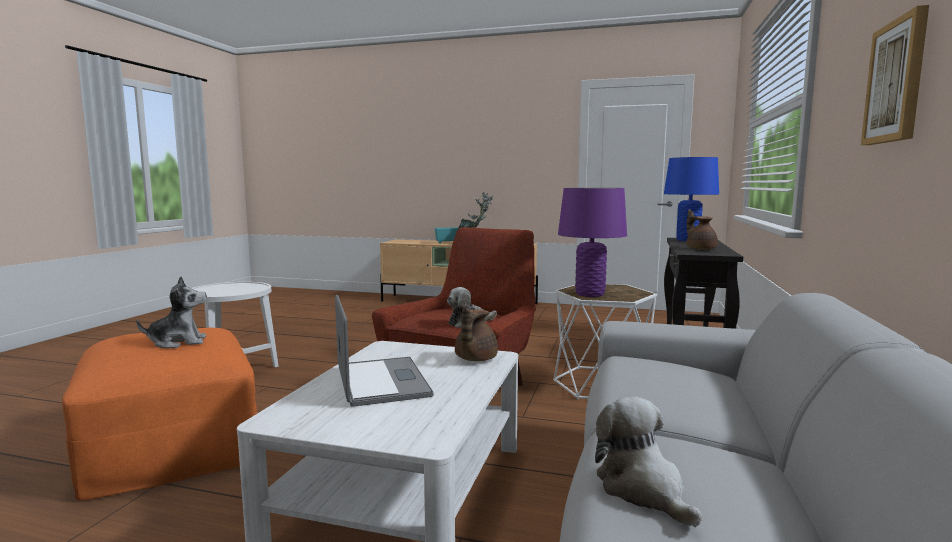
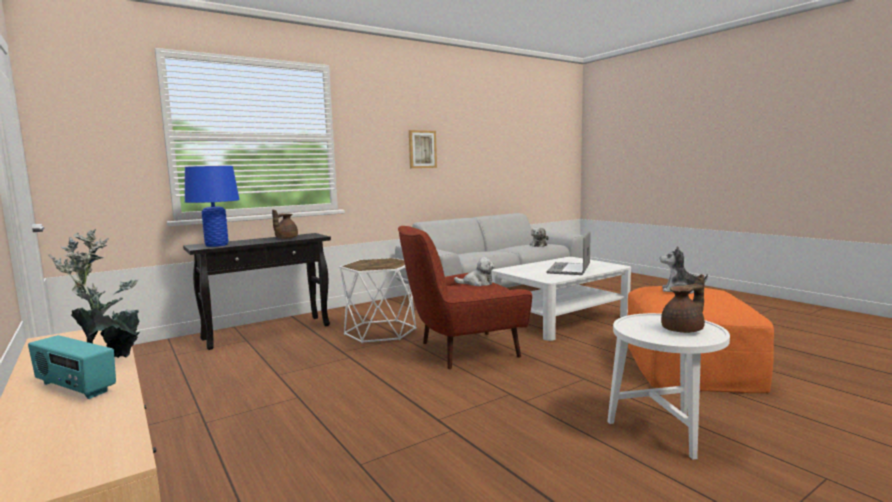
camera: 140 degrees left, 0 degrees up
brown teapot [455,308,498,361] -> brown teapot moved to [661,274,705,333]
purple table lamp [558,188,627,297] -> none

